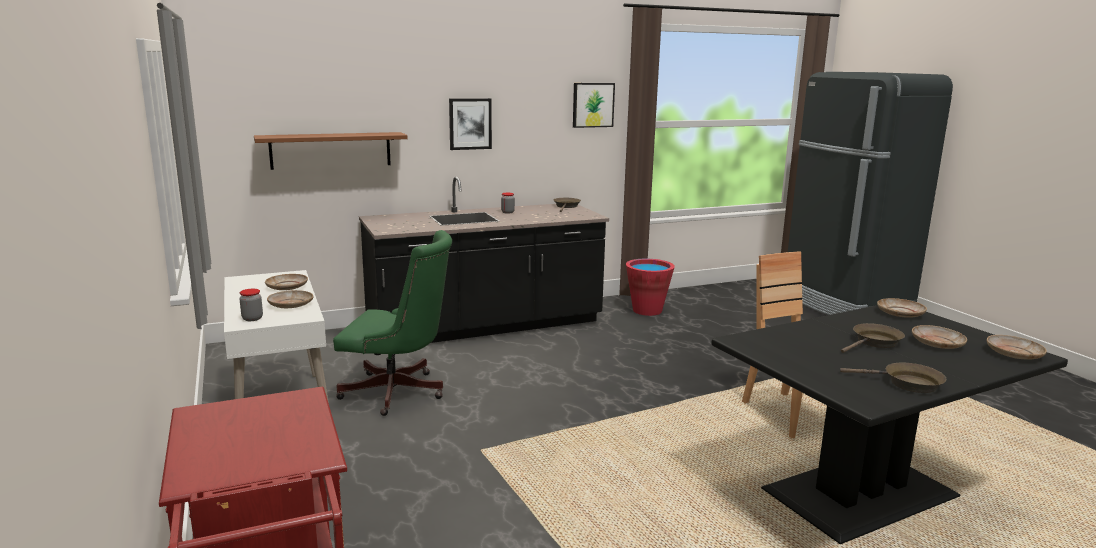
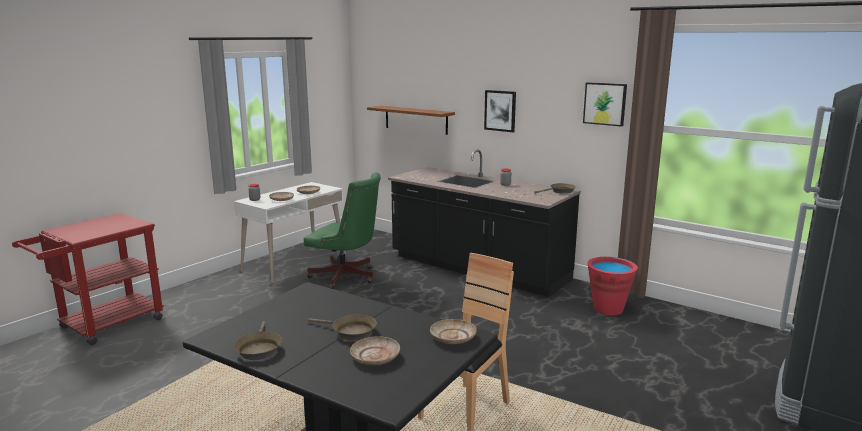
camera: 60 degrees right, 0 degrees up
green office chair [333,230,452,416] -> green office chair turned 45 degrees counterclockwise [304,172,381,289]
beige plate [987,335,1047,359] -> none

